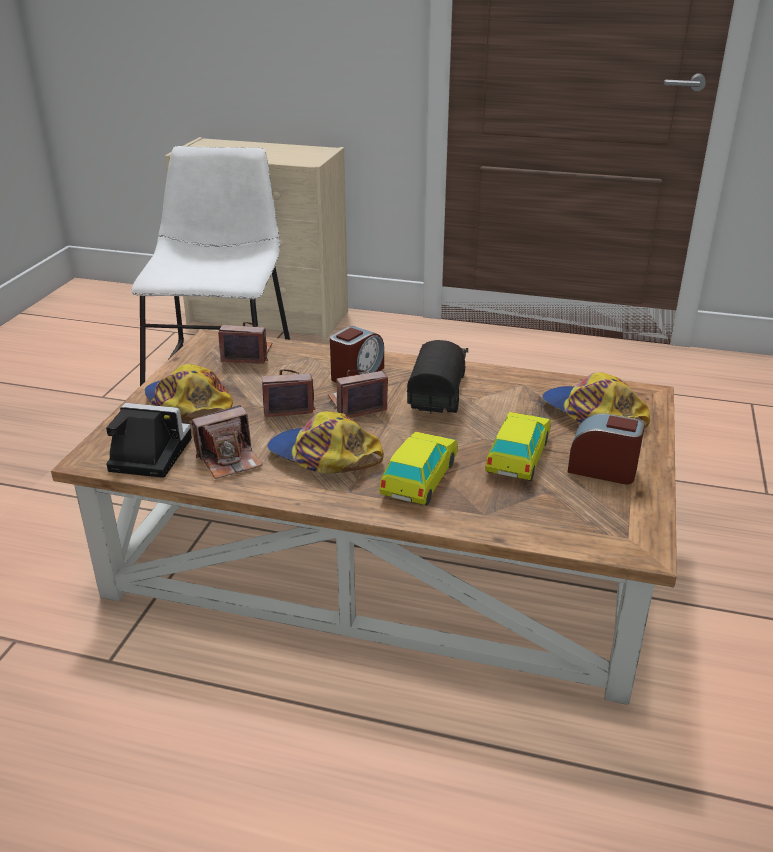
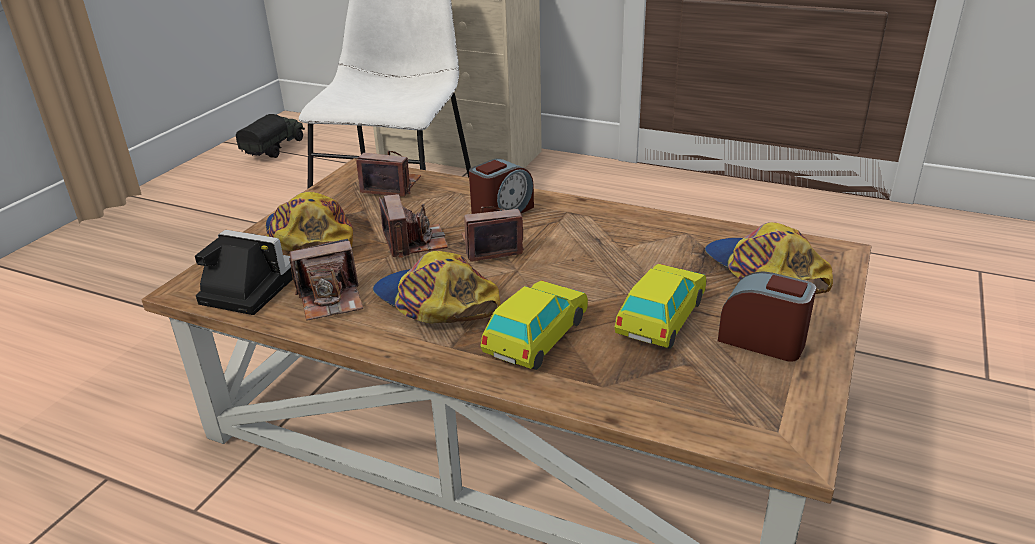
camera: 10 degrees right, 0 degrees up
camera [262,369,315,417] -> camera turned 75 degrees clockwise [379,194,448,258]
toy truck [407,340,468,413] -> toy truck moved to [236,114,305,158]

